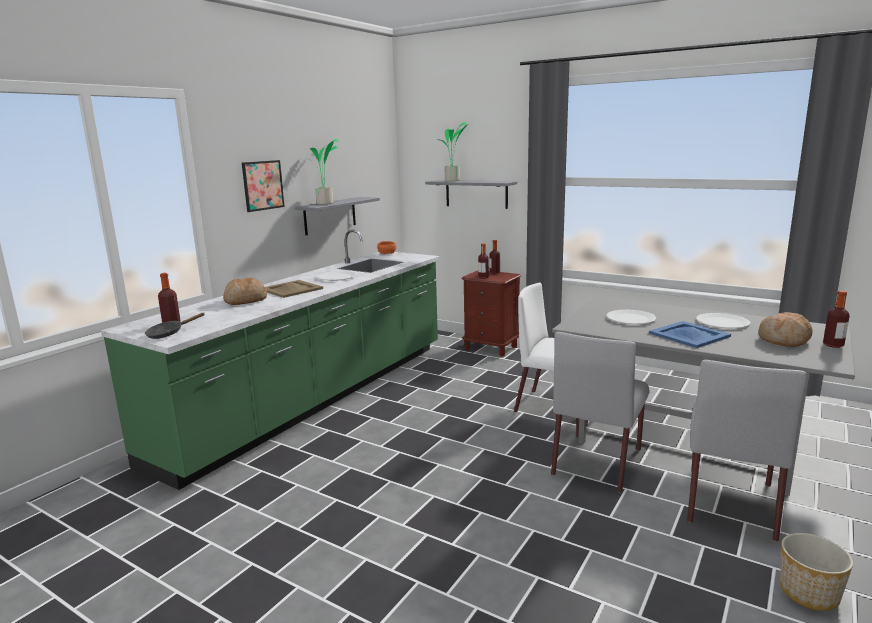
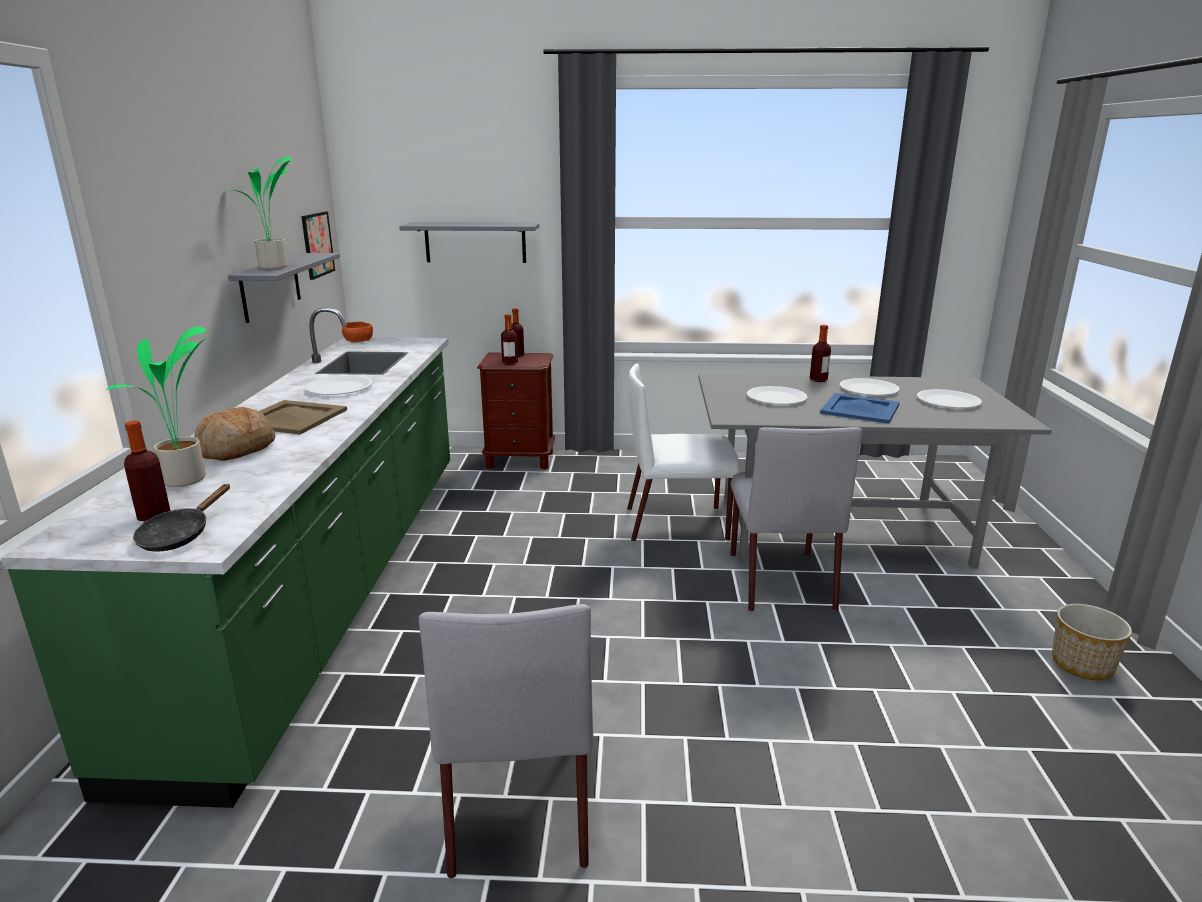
camera: 30 degrees left, 5 degrees up
picture [242,160,285,212] -> picture moved to [301,211,335,280]
potted plant [438,122,468,181] -> potted plant moved to [107,327,207,487]
grey chair [687,360,807,542] -> grey chair moved to [419,604,594,878]
bread [759,312,813,347] -> white plate [917,389,982,408]
bottle [823,291,850,348] -> bottle moved to [810,325,831,382]

